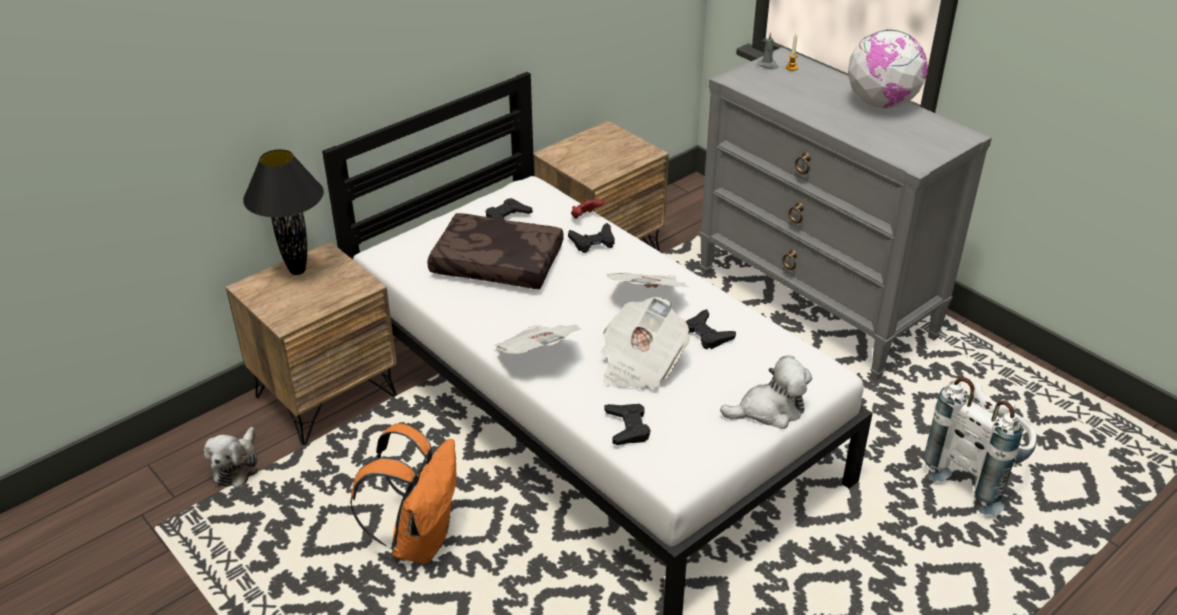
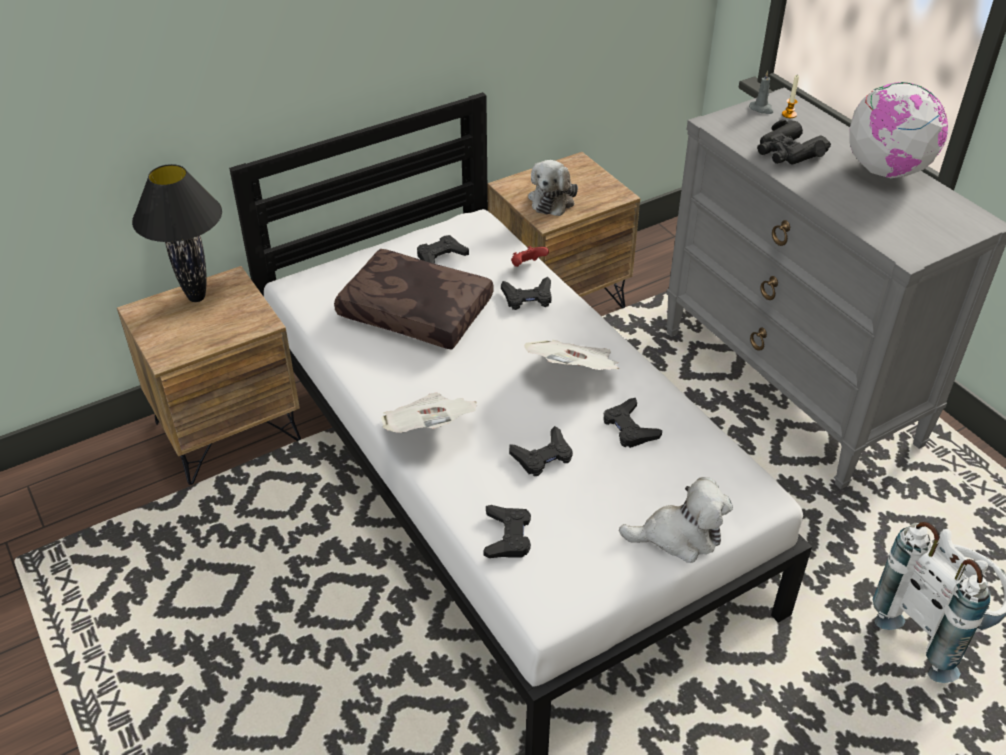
camera: 10 degrees right, 5 degrees up
plush toy [204,427,259,488] -> plush toy moved to [528,160,578,216]
orange backpack [350,423,457,564] -> none
newspaper [601,297,690,389] -> black game controller [509,426,573,476]
none -> black binoculars [757,119,831,164]

